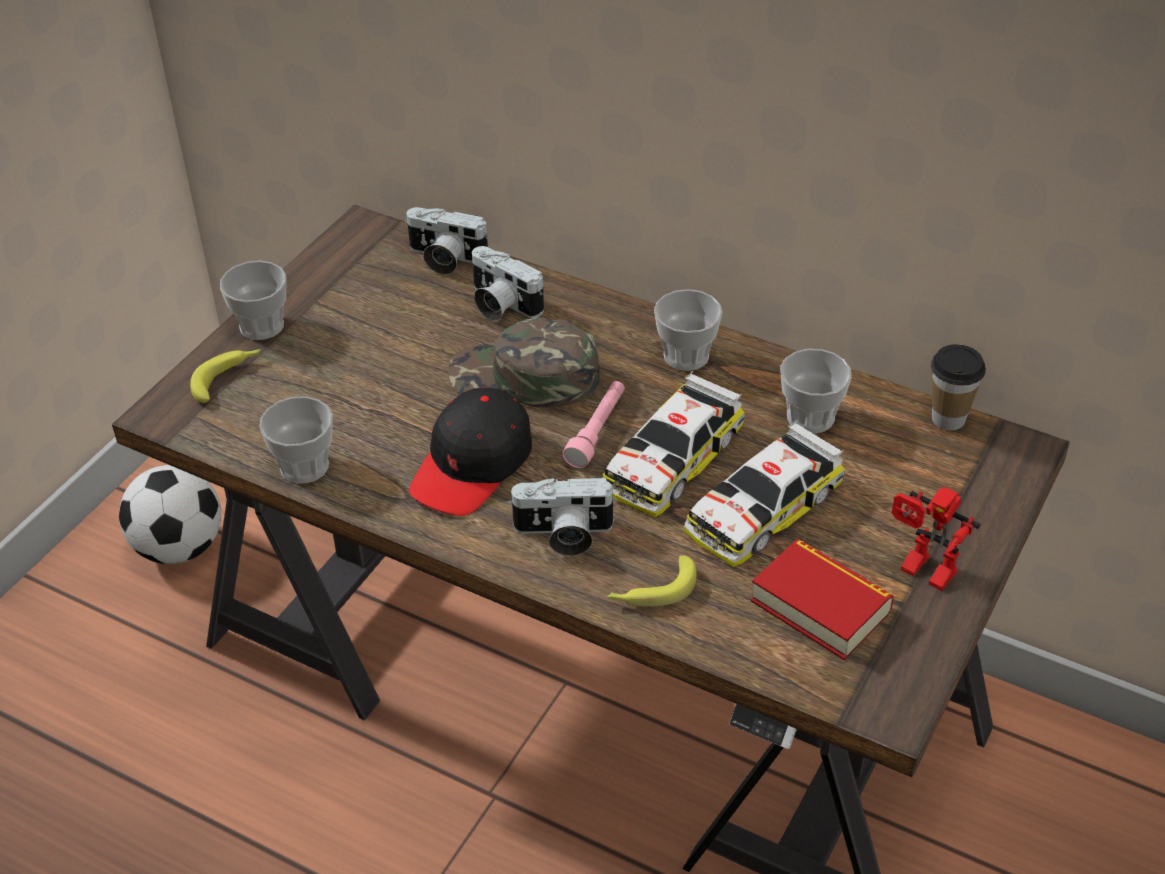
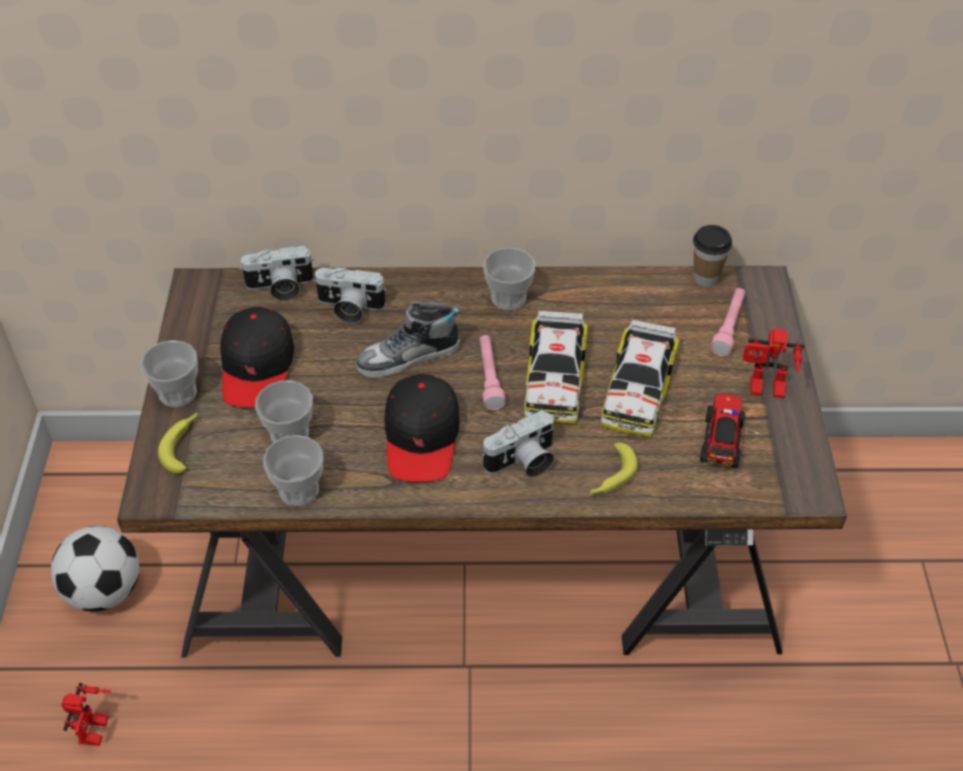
camera: 30 degrees left, 5 degrees up
green cap [448,317,600,408] -> shoe [356,302,461,378]
book [750,539,894,660] -> toy truck [700,394,745,468]
cup [780,349,852,434] -> cup moved to [255,380,313,443]
none -> toy robot [61,683,112,746]
none -> black cap [220,307,294,408]
none -> pink flashlight [711,288,745,356]

